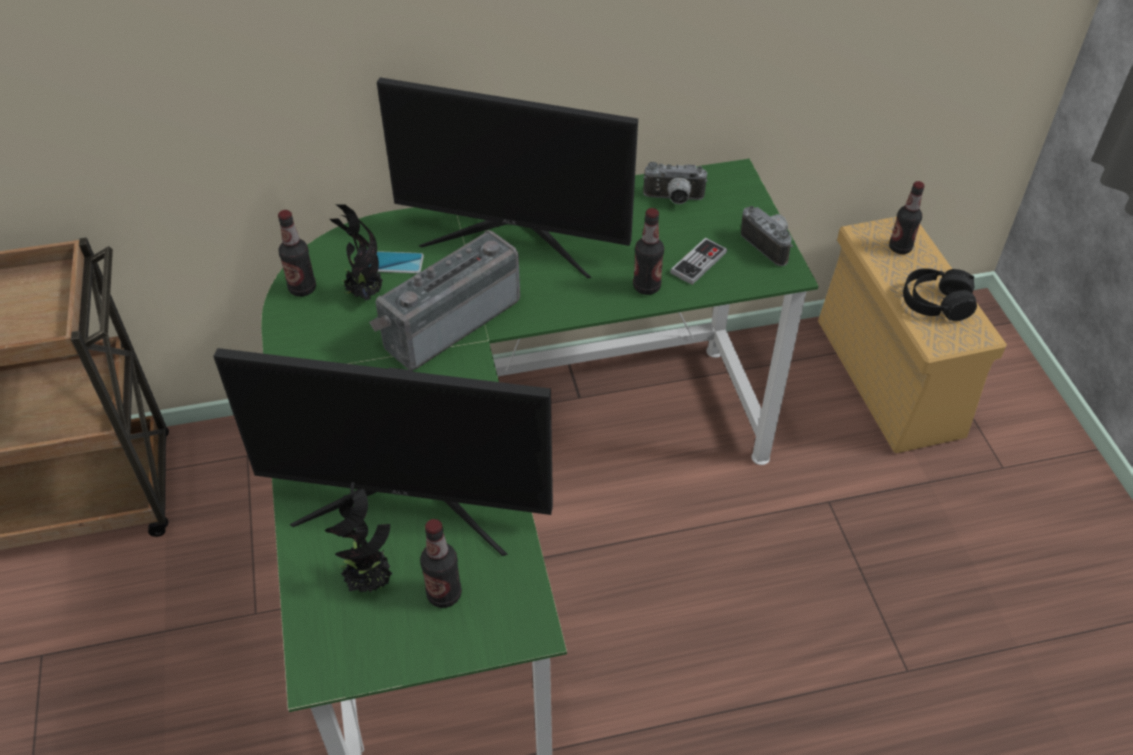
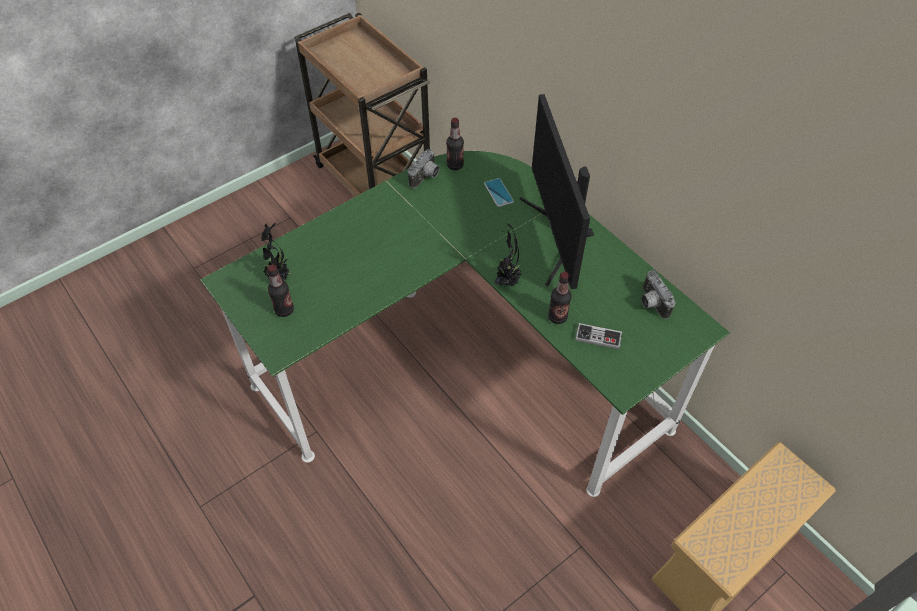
camera: 65 degrees right, 5 degrees up
monitor [213,348,553,556] -> none
potted plant [330,205,383,301] -> potted plant moved to [494,223,522,287]
radio [369,230,520,370] -> none
camera [741,206,793,266] -> camera moved to [408,149,440,188]
bottle [889,181,925,254] -> none
black headphones [903,268,977,321] -> none

